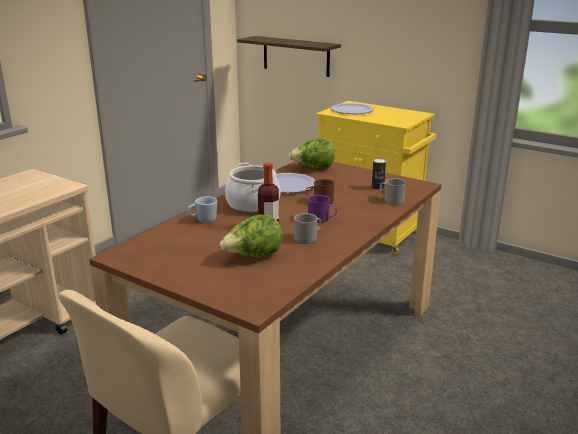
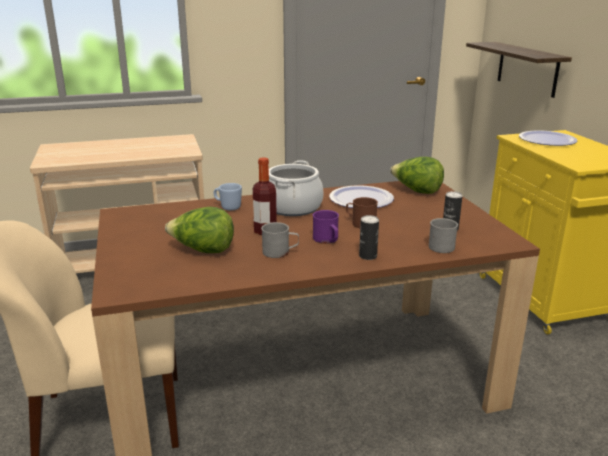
camera: 40 degrees right, 0 degrees up
none -> can [359,215,379,260]

